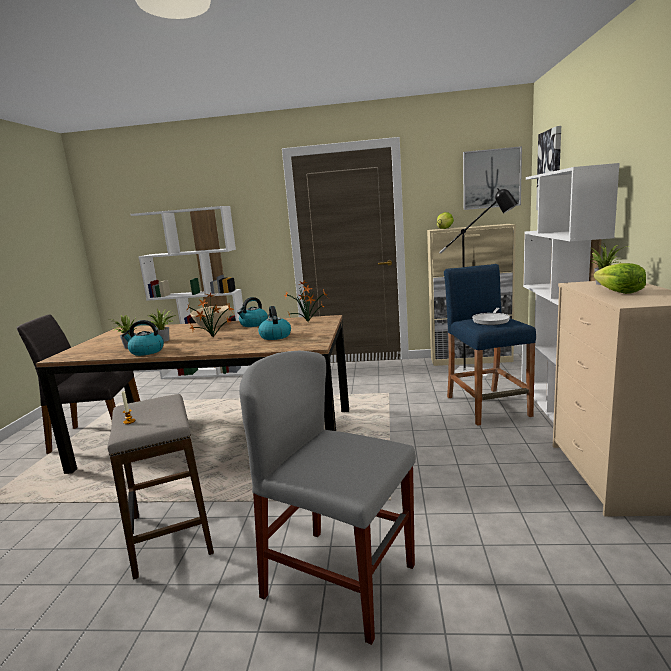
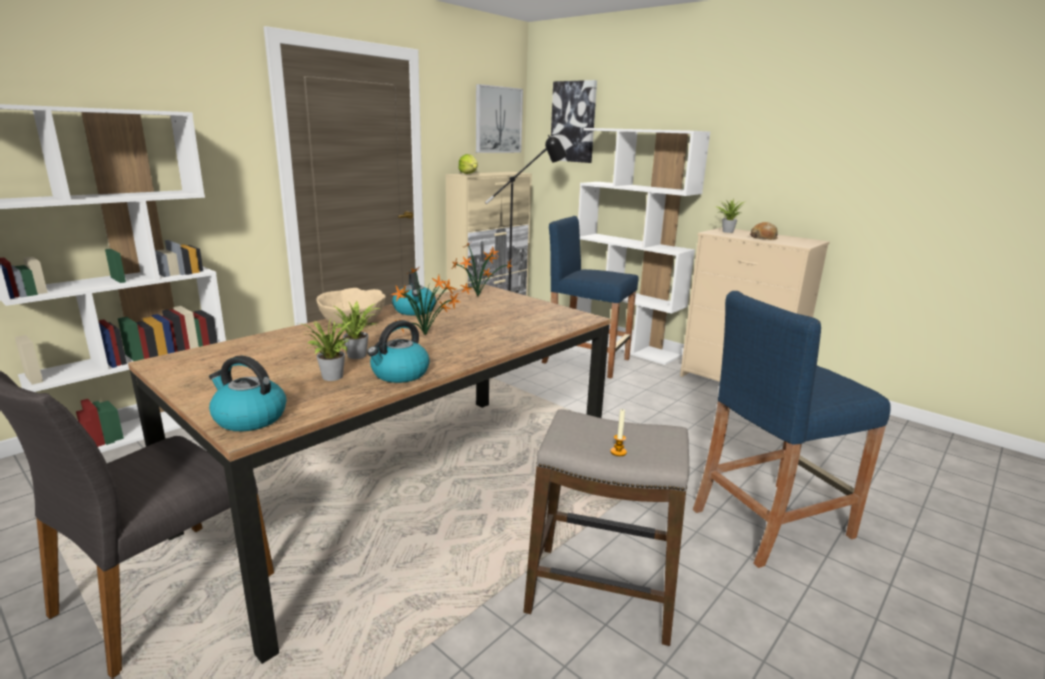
camera: 55 degrees left, 5 degrees up
grey chair [239,351,416,645] -> blue stool [693,291,891,568]
kettle [258,306,291,340] -> kettle moved to [209,356,286,431]
frying pan [472,308,510,325] -> none
lettuce [593,263,646,294] -> bread [750,222,778,240]

